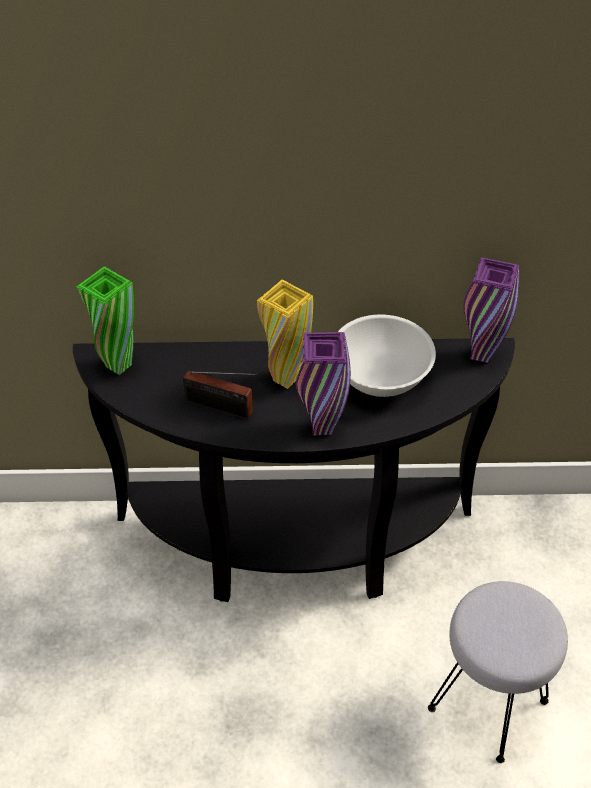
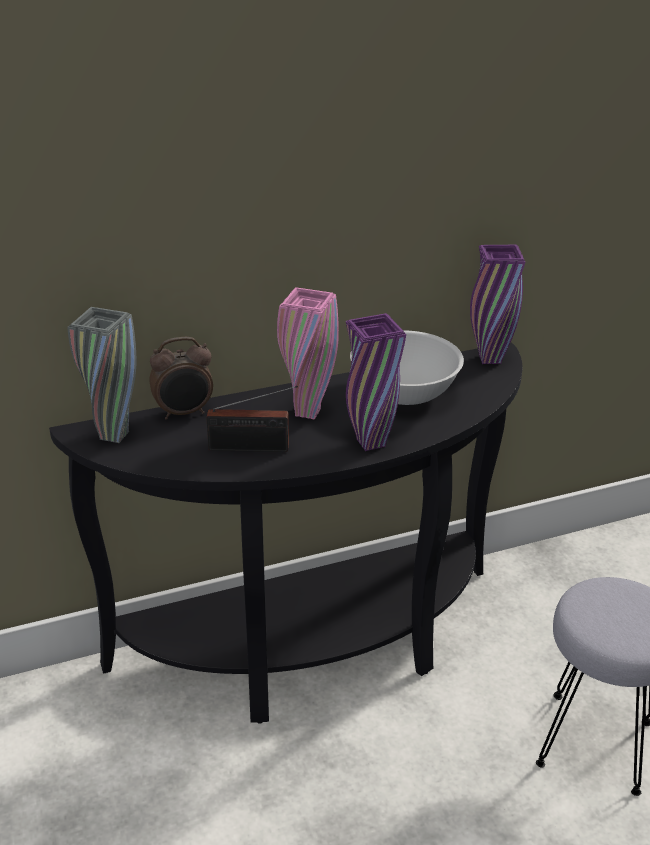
camera: 20 degrees left, 15 degrees down
green vase [76,266,134,375] -> grey vase [67,307,137,443]
yellow vase [257,279,313,389] -> pink vase [277,287,339,420]
none -> alarm clock [149,337,213,420]

